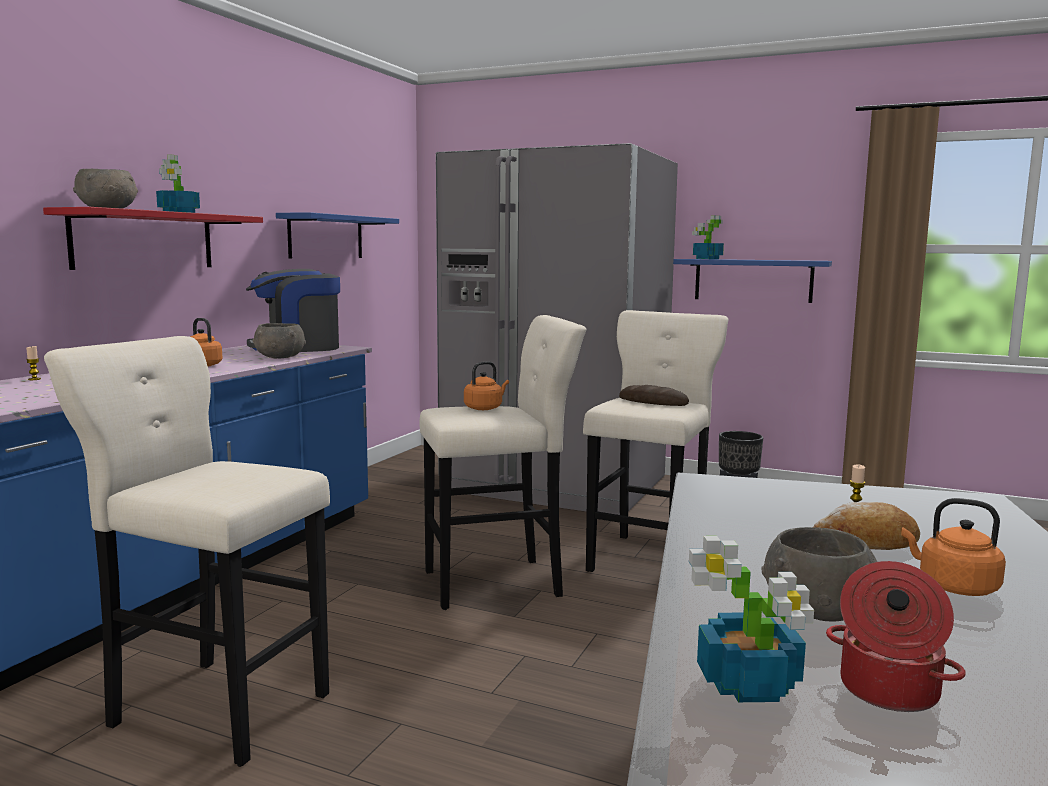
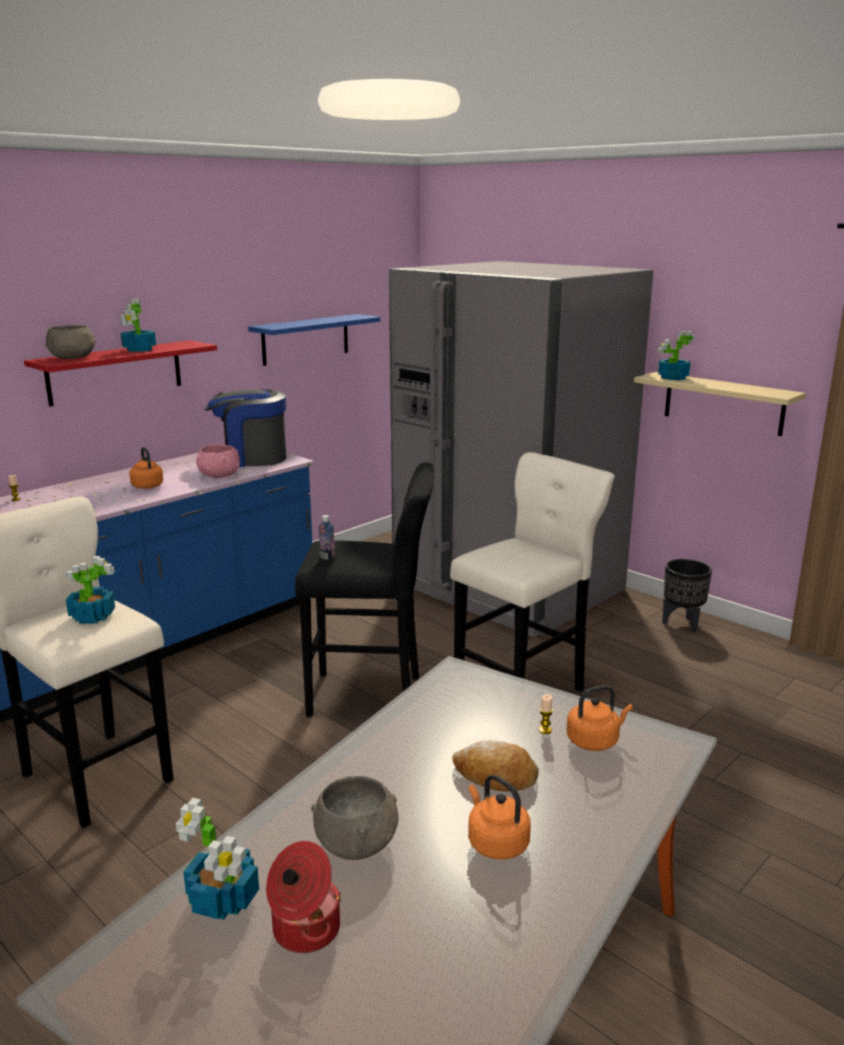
camera: 20 degrees right, 10 degrees up
grey bowl [253,323,306,358] -> pink bowl [196,444,240,478]
beige stool [419,315,586,610] -> black stool [295,463,434,717]
orange kettle [464,361,509,410] -> orange kettle moved to [567,685,633,751]
bread [619,385,689,406] -> none
blue shelf [673,259,832,303] -> beige shelf [634,372,806,436]
none -> potted plant [66,556,115,624]
none -> bottle [319,515,335,560]

